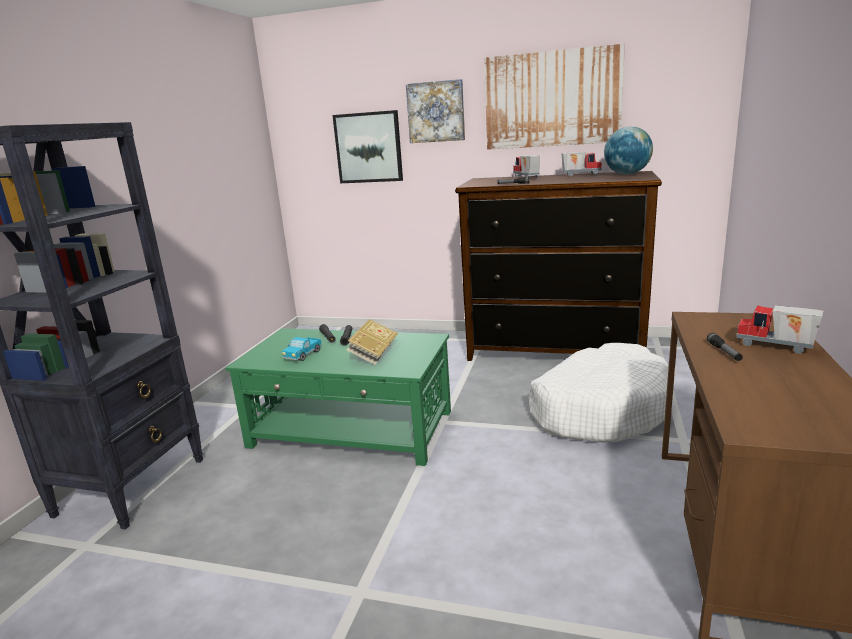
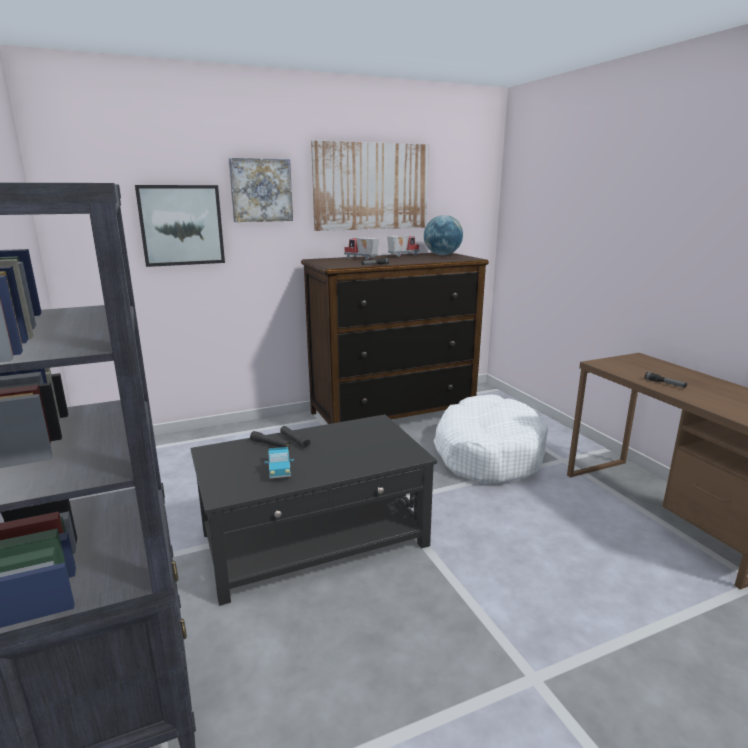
camera: 40 degrees left, 0 degrees up
green coffee table [226,328,451,466] -> black coffee table [190,414,437,606]
book [347,319,398,365] -> none
toy truck [736,305,823,354] -> none

